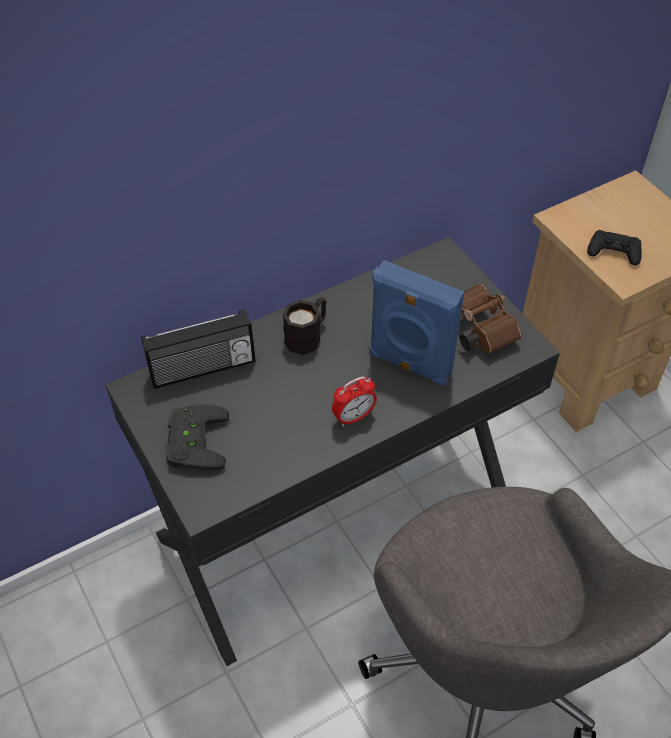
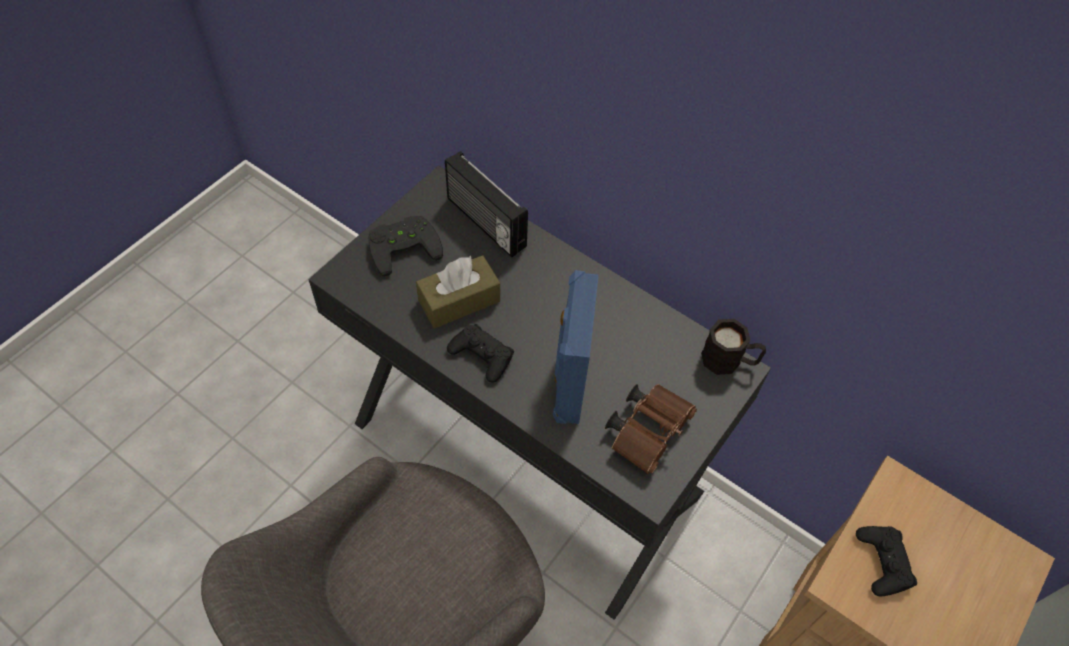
camera: 65 degrees right, 5 degrees up
black mug [282,297,326,355] -> black mug moved to [701,319,766,375]
alarm clock [332,376,377,427] -> black game controller [447,324,514,383]
none -> brown tissue box [416,255,500,328]

